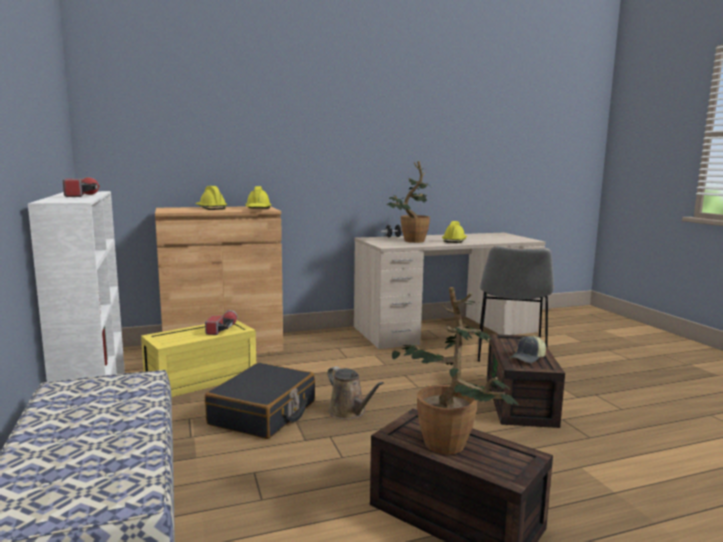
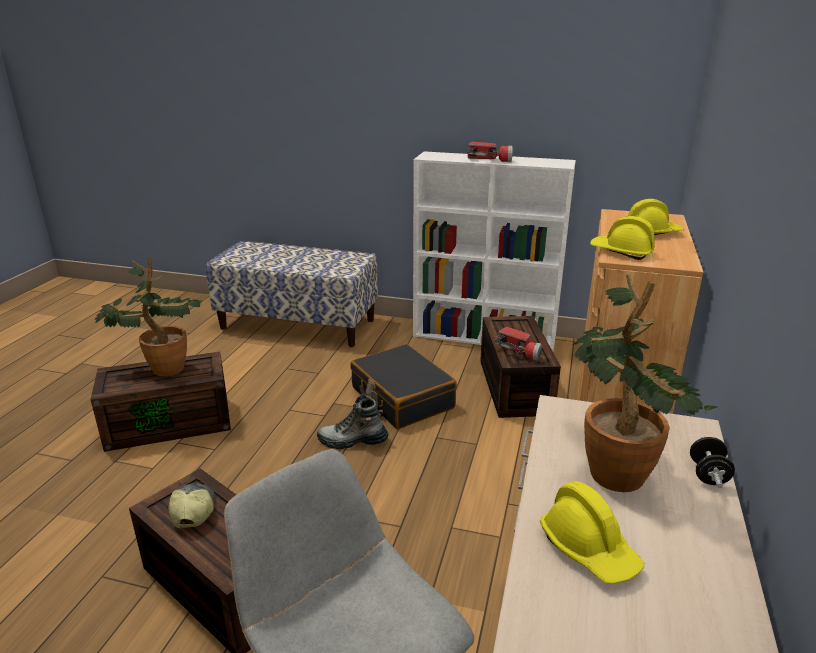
camera: 125 degrees right, 15 degrees up
yellow storage box [141,321,256,397] -> brown storage box [480,316,561,418]
brown watering can [327,366,384,419] -> boot [317,394,388,449]

